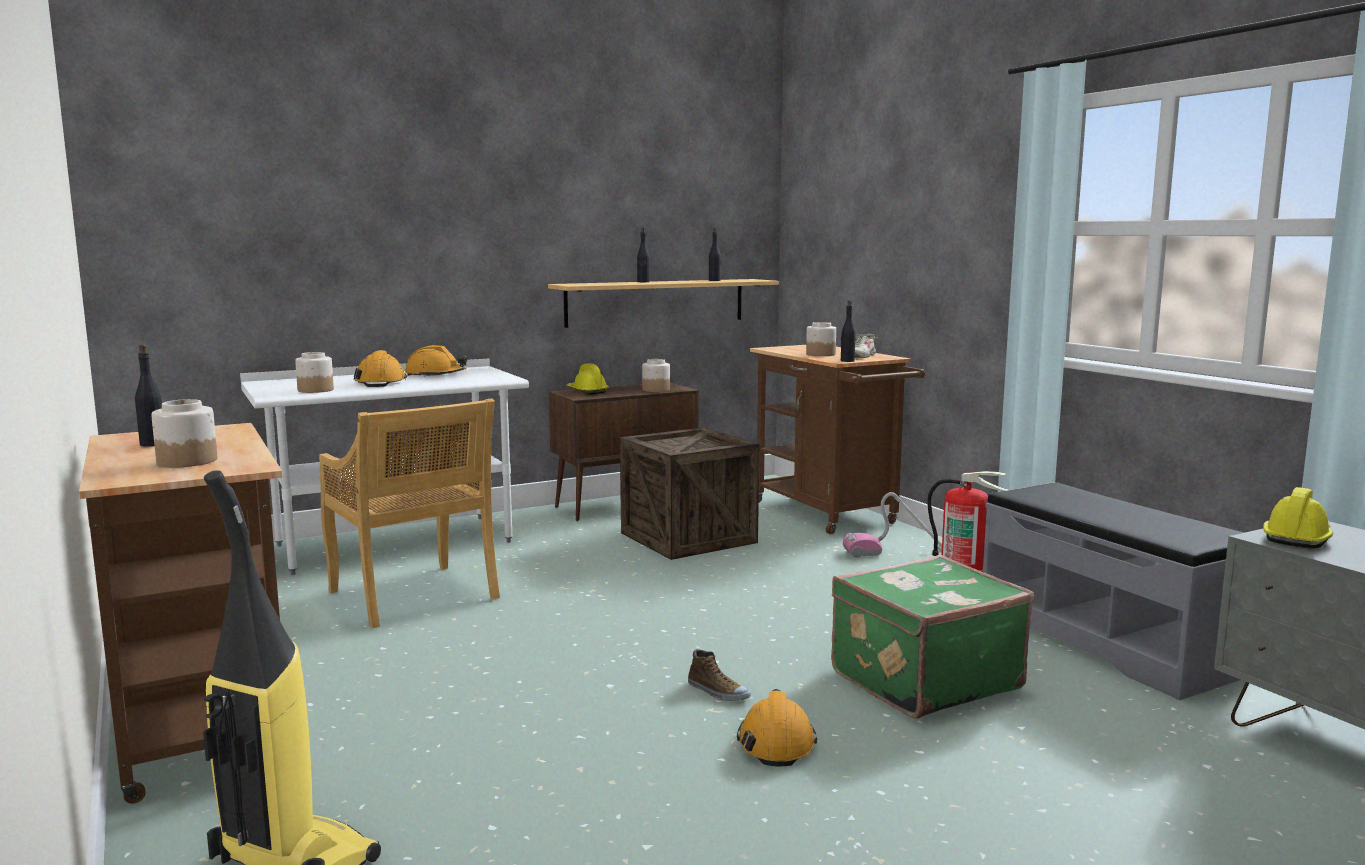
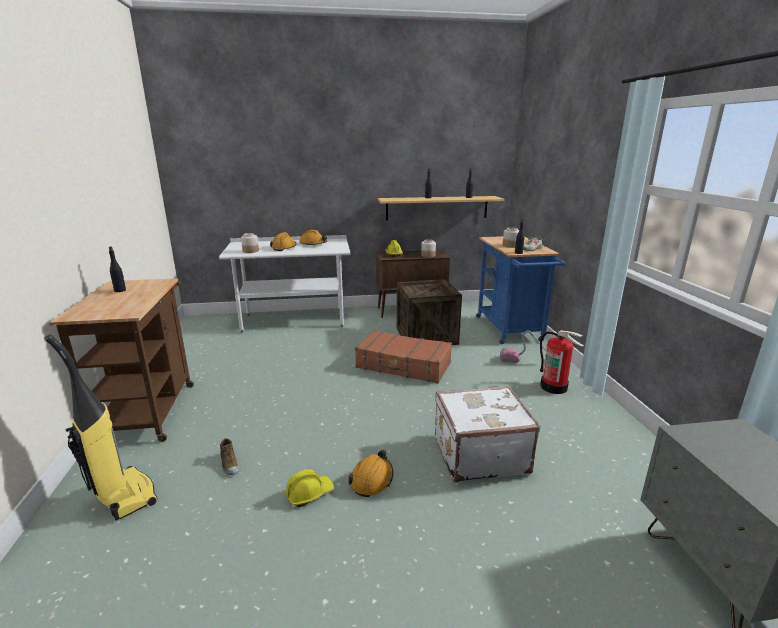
camera: 20 degrees right, 10 degrees up
jar [151,399,217,468] -> none
beige chair [319,398,500,629] -> none
shoe [688,649,751,701] -> shoe moved to [220,438,239,475]
brown cart [750,345,925,534] -> blue cart [476,236,565,344]
green suitcase [831,555,1034,719] -> white suitcase [435,386,540,482]
grey bench [983,483,1244,700] -> none
yellow hard hat [1263,487,1333,549] -> yellow hard hat moved to [285,469,334,507]
none -> brown suitcase [355,330,452,383]

